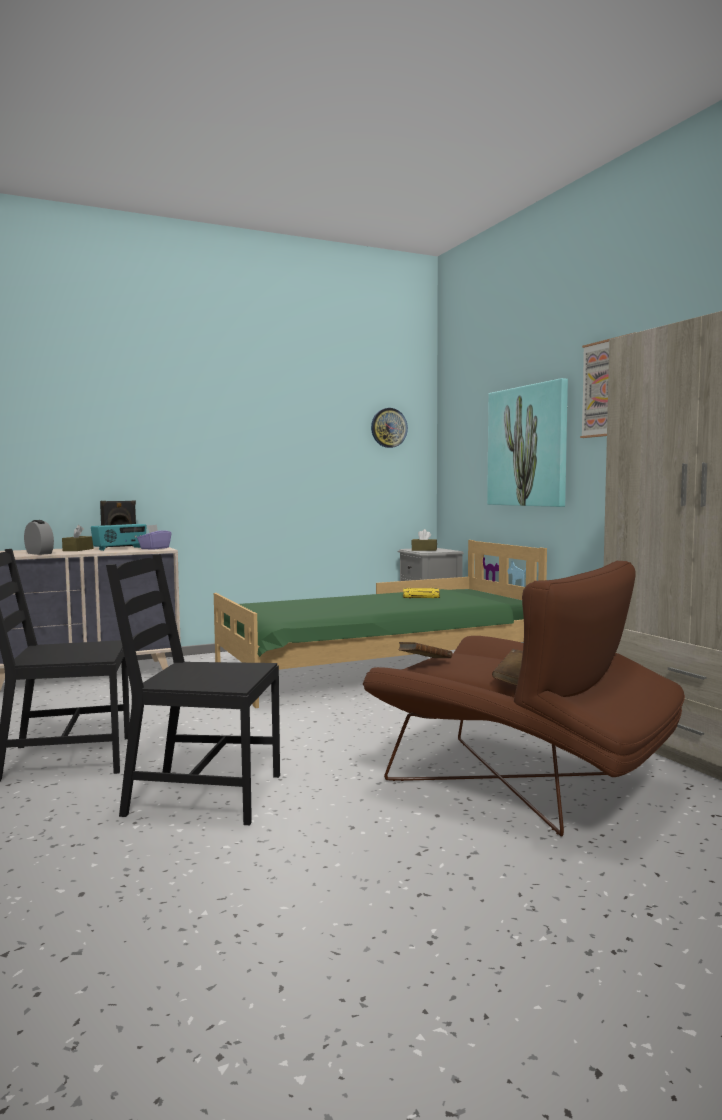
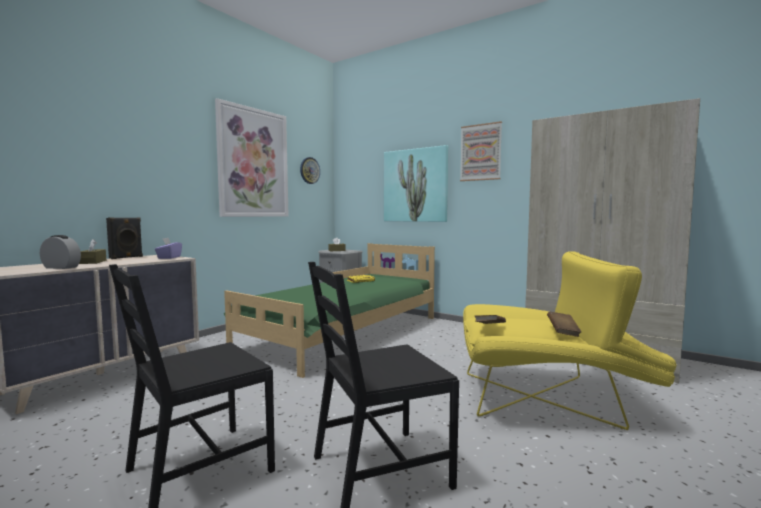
camera: 30 degrees left, 0 degrees up
radio [91,524,147,551] -> none
brown armchair [363,560,685,837] -> yellow armchair [463,251,676,430]
none -> picture [215,98,288,217]

